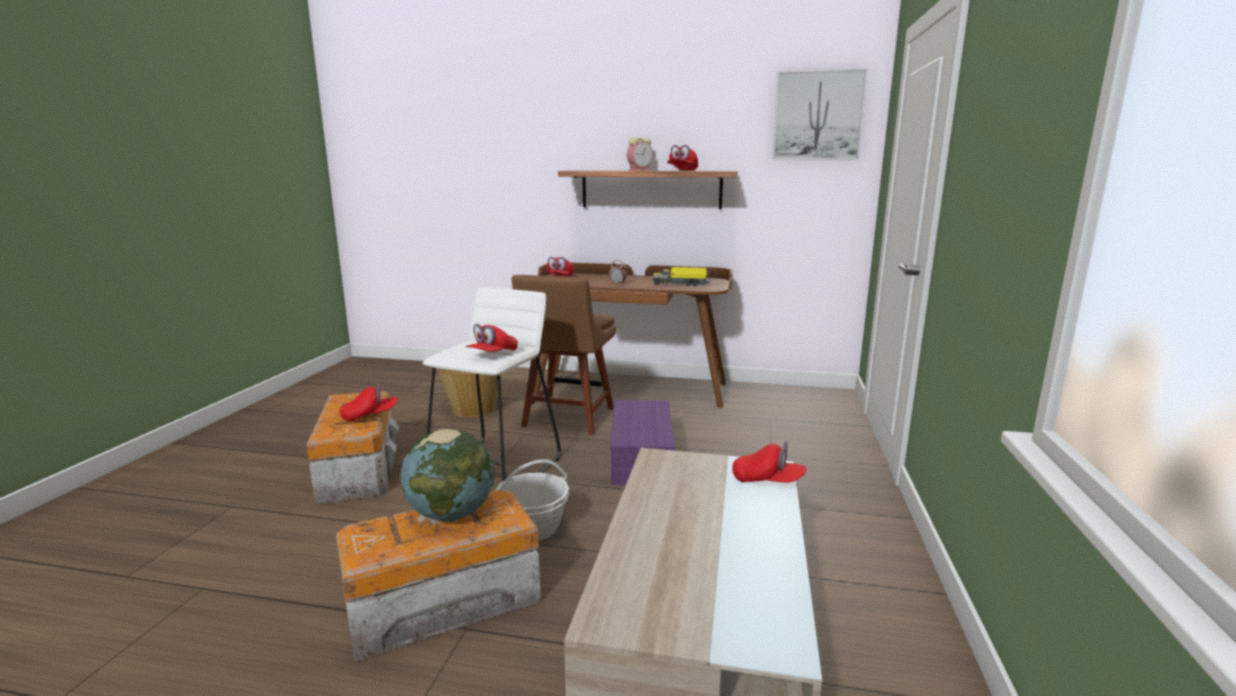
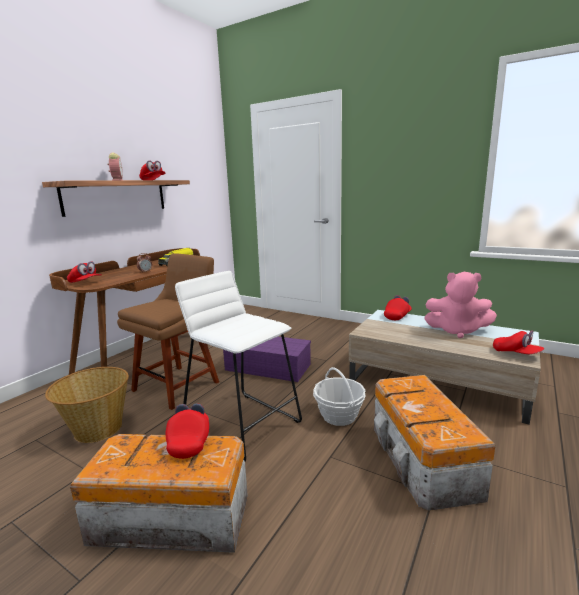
camera: 70 degrees left, 0 degrees up
globe [400,429,495,522] -> none
red cap [466,324,518,352] -> red cap moved to [493,331,545,354]
brown chair [512,275,616,435] -> brown chair turned 90 degrees counterclockwise [117,253,219,410]
picture [772,68,868,160] -> none
none -> pink plush toy [424,272,497,338]

